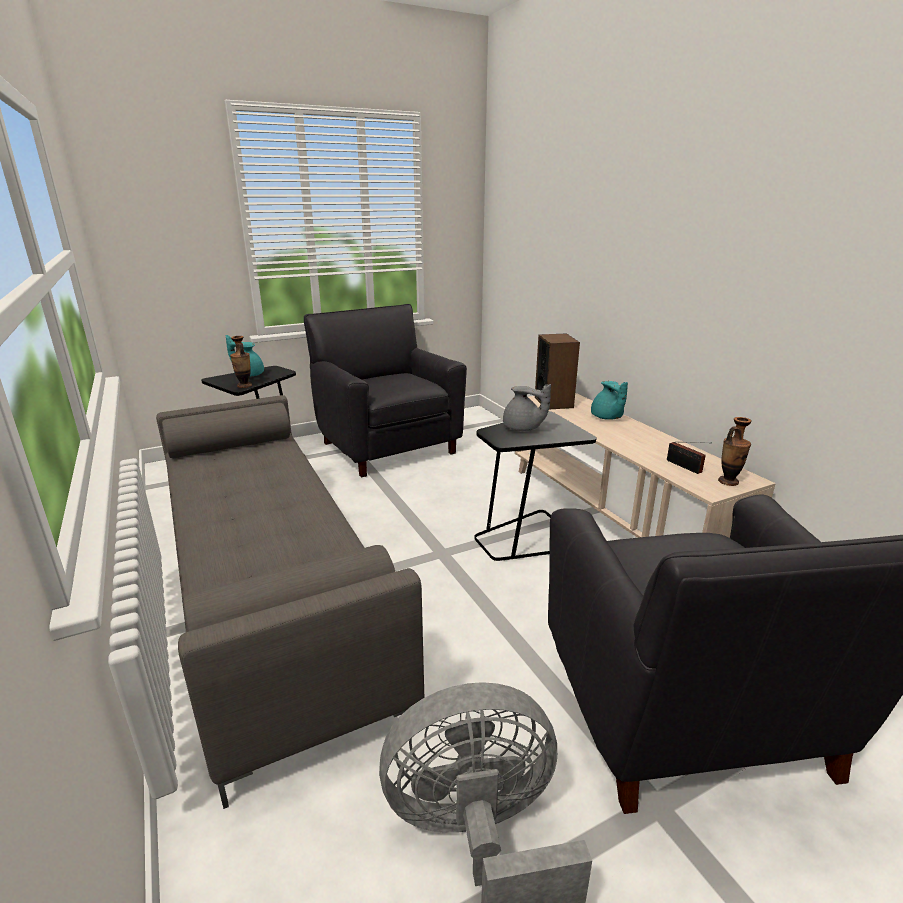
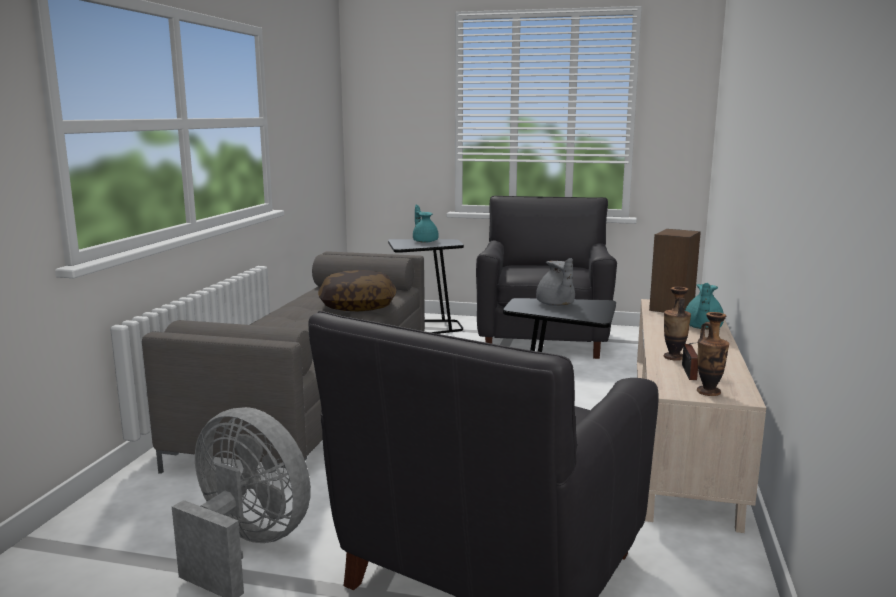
camera: 40 degrees right, 10 degrees down
vase [230,336,252,388] -> vase moved to [664,287,691,361]
none -> pillow [318,270,396,311]

